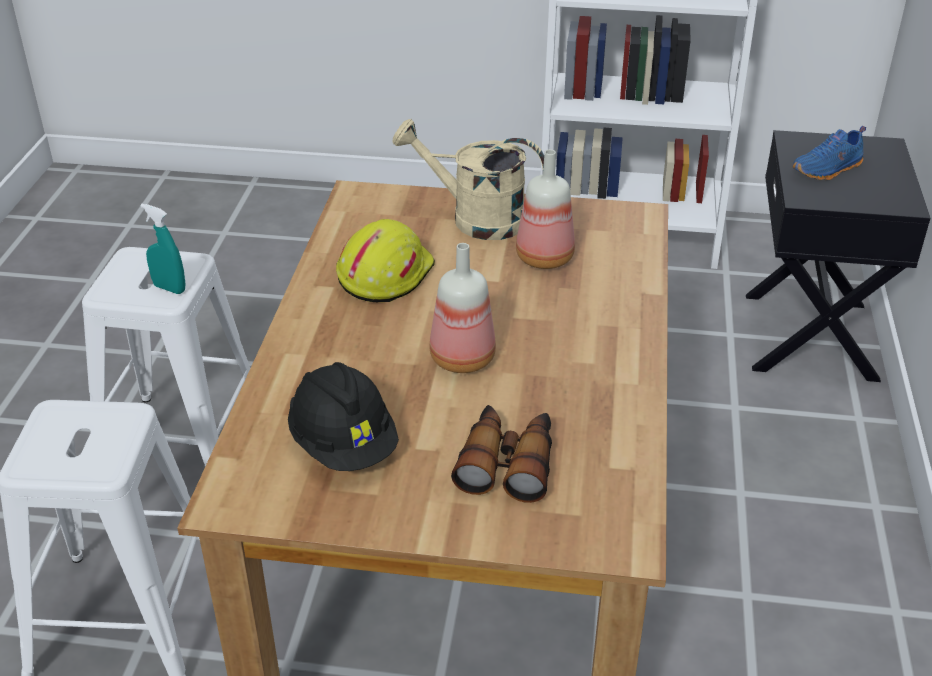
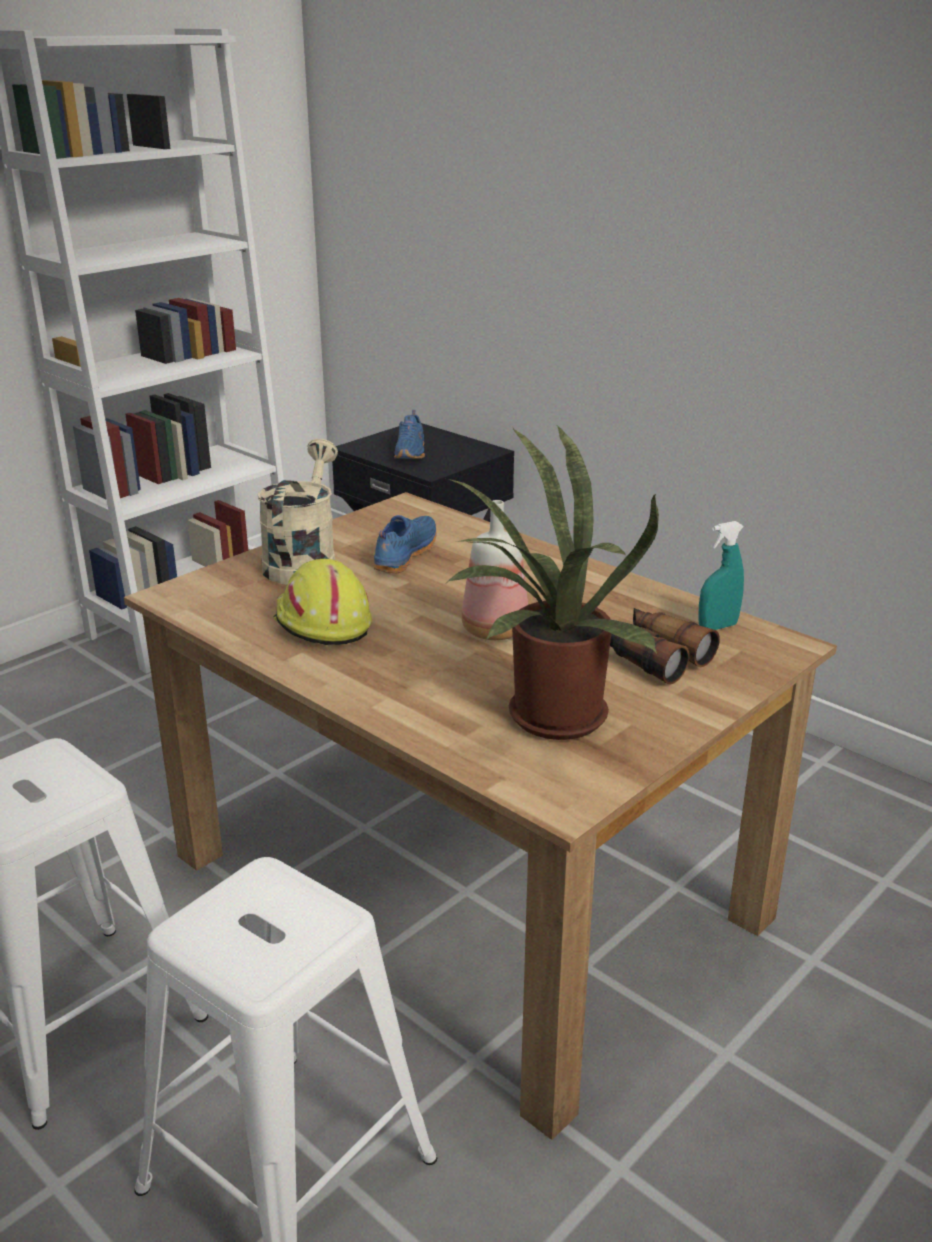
camera: 55 degrees left, 10 degrees down
turquoise spray bottle [141,204,185,294] -> turquoise spray bottle moved to [698,521,744,630]
black hard hat [288,362,399,471] -> potted plant [448,425,659,740]
beige watering can [392,119,544,240] -> beige watering can turned 135 degrees clockwise [258,439,338,585]
bottle [516,149,575,269] -> blue shoe [374,515,437,573]

